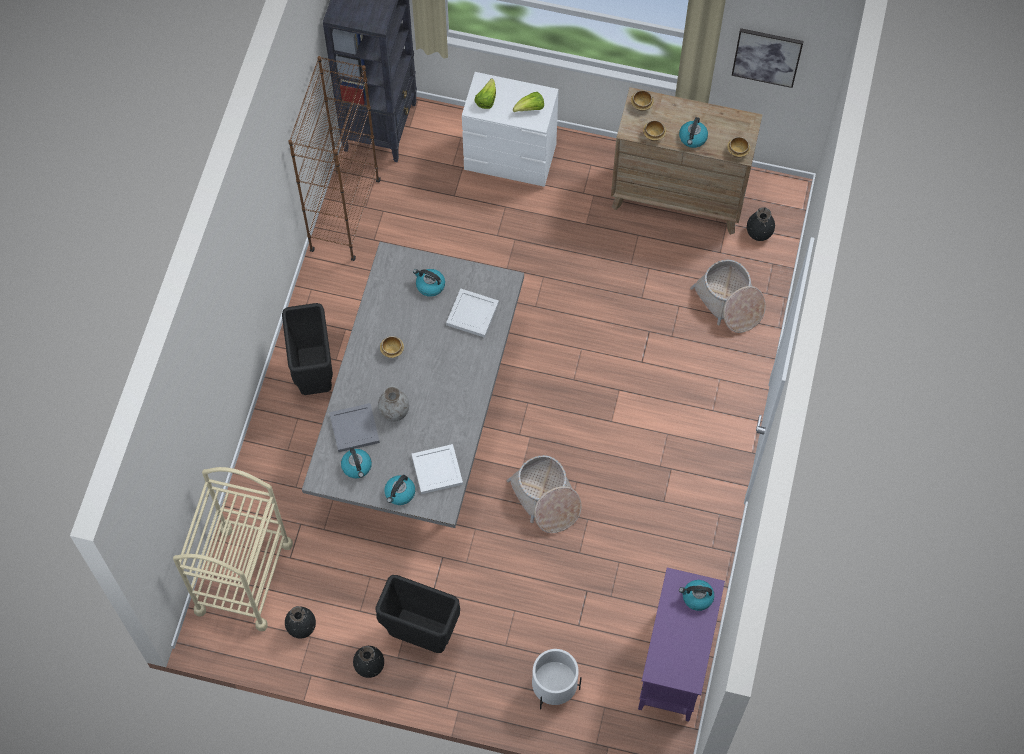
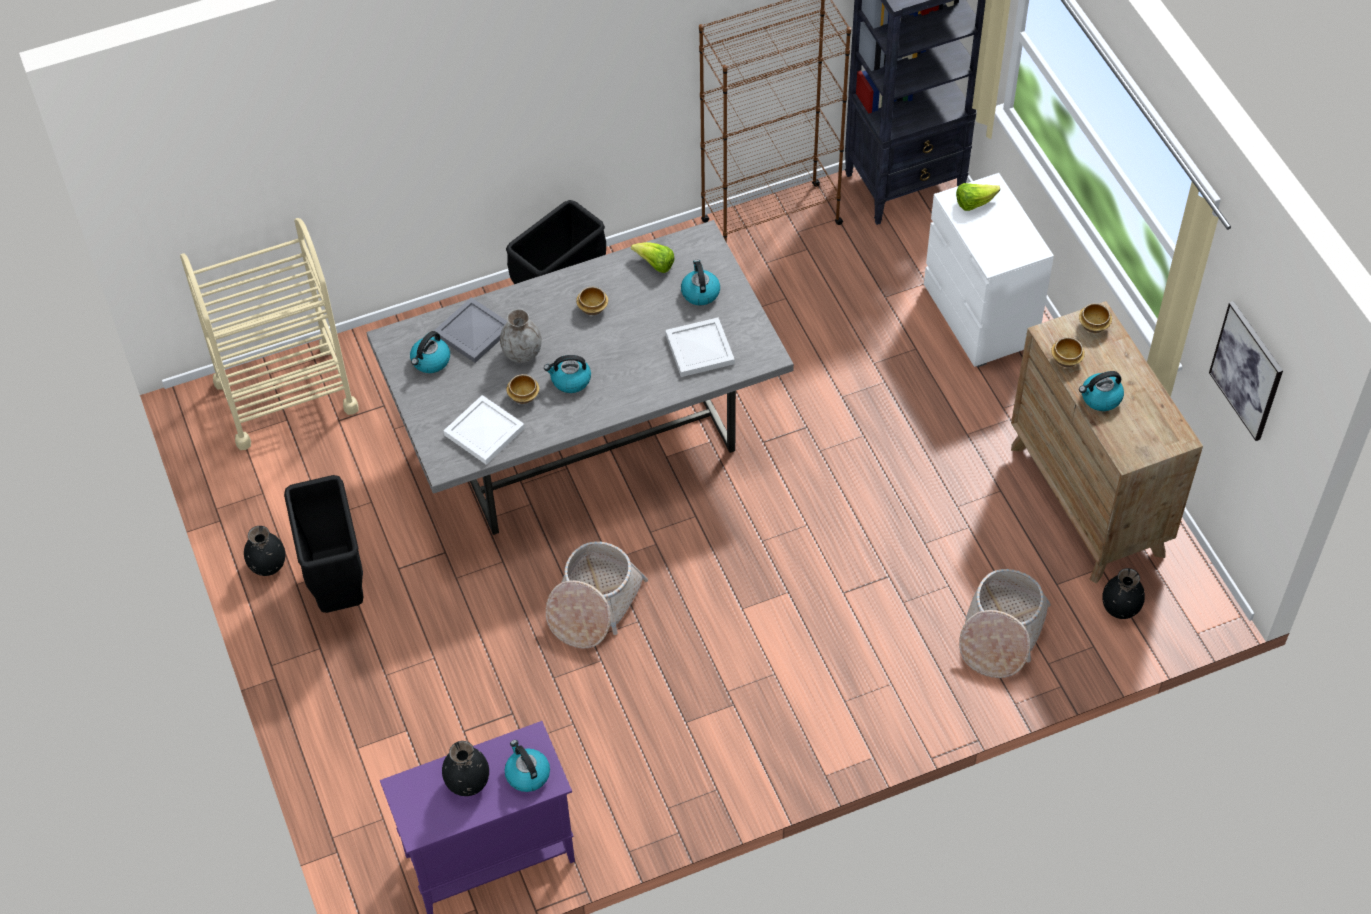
camera: 55 degrees right, 10 degrees down
black vase [285,606,316,639] -> black vase moved to [442,741,489,796]
kettle [384,475,415,505] -> kettle moved to [544,355,591,393]
lettuce [513,92,544,112] -> lettuce moved to [631,242,675,273]
white planter [532,649,582,709] -> none
bowl [727,137,751,158] -> bowl moved to [507,374,539,404]

